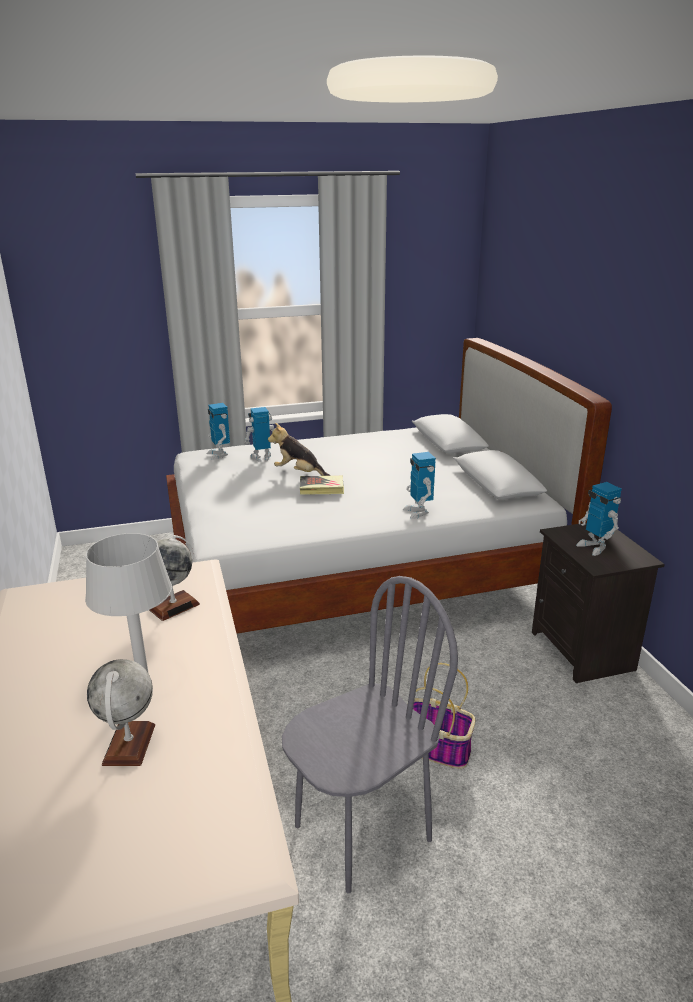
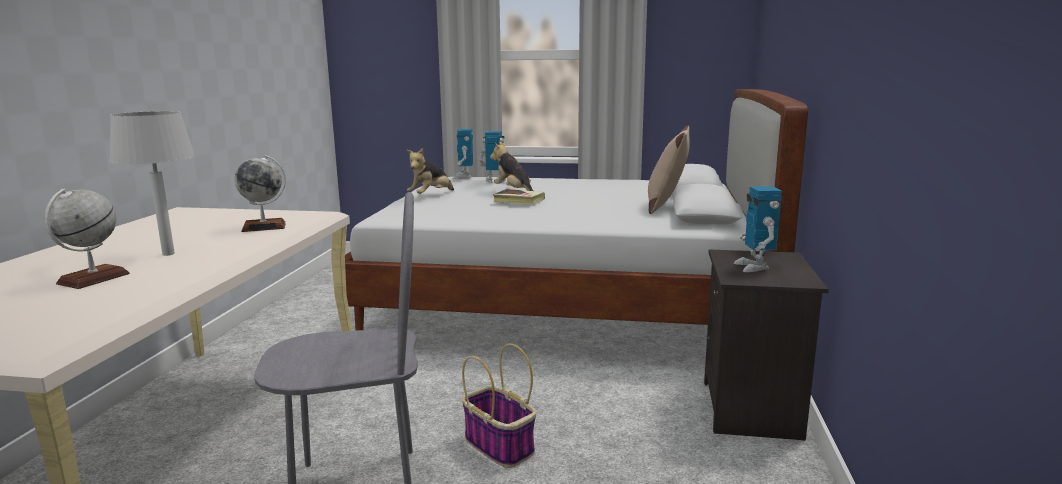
camera: 25 degrees right, 10 degrees down
toy robot [403,452,436,519] -> none
none -> plush toy [407,148,454,194]
none -> beige pillow [648,126,690,214]

